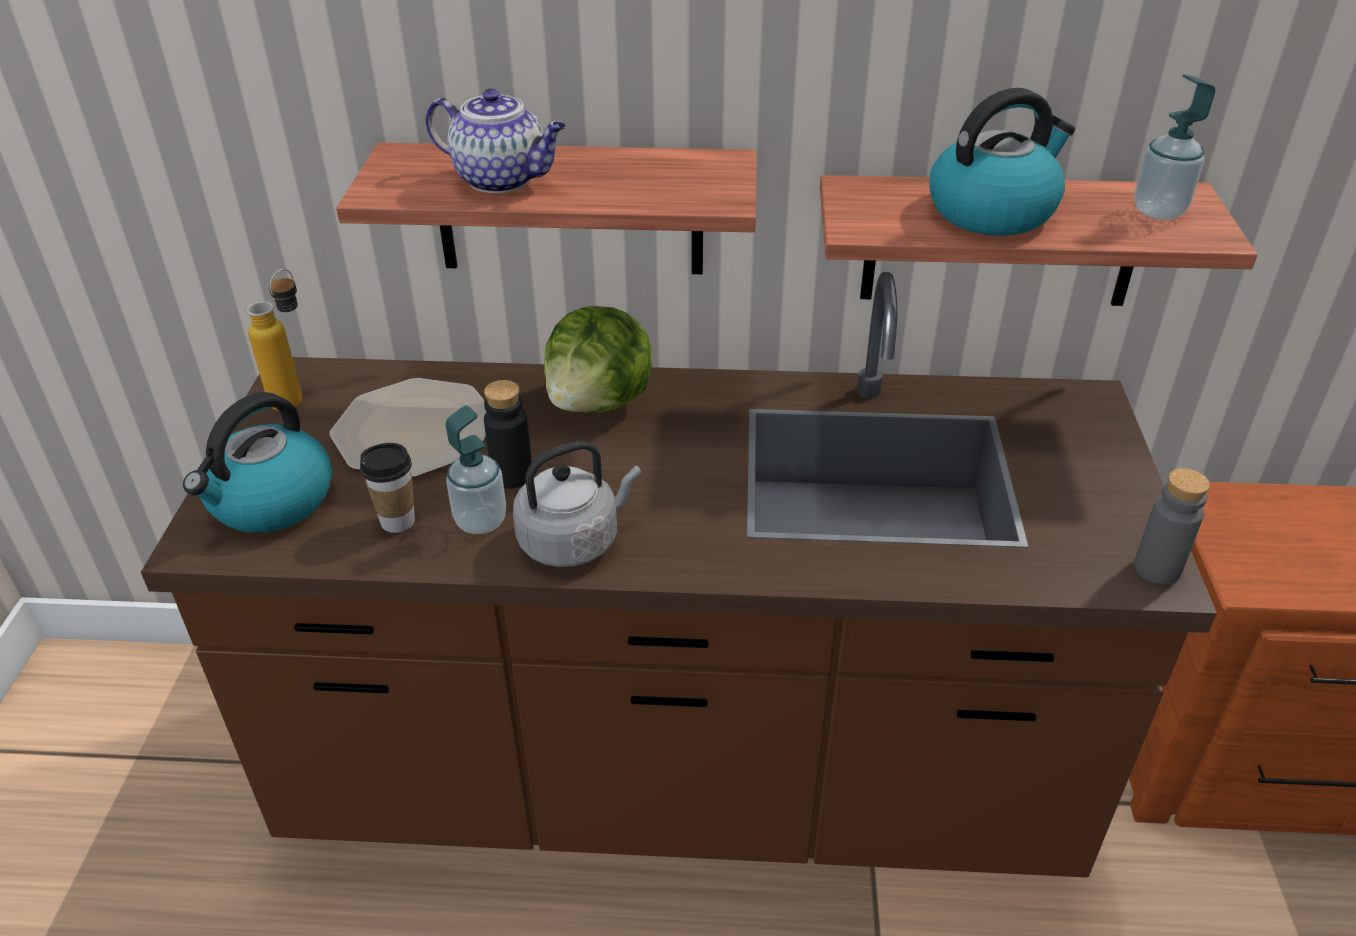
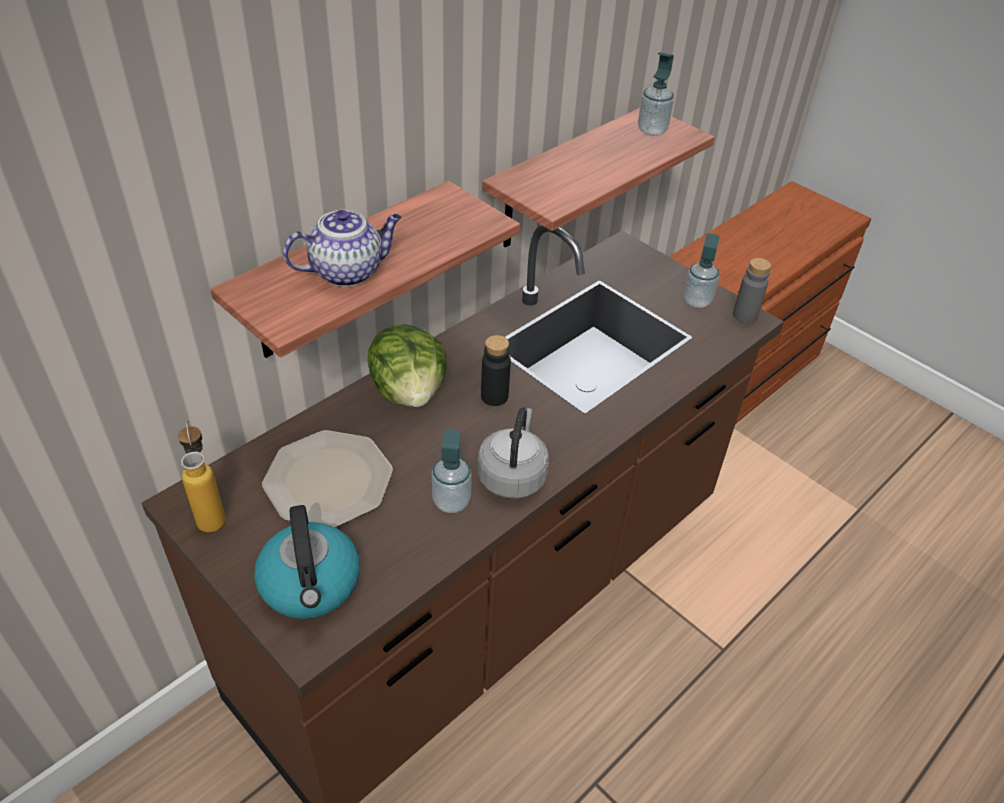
camera: 50 degrees left, 5 degrees up
cup [360,443,415,533] -> none
black bottle [484,380,532,488] -> black bottle moved to [481,335,511,406]
kettle [929,88,1075,236] -> none
none -> soap dispenser [684,233,720,308]

